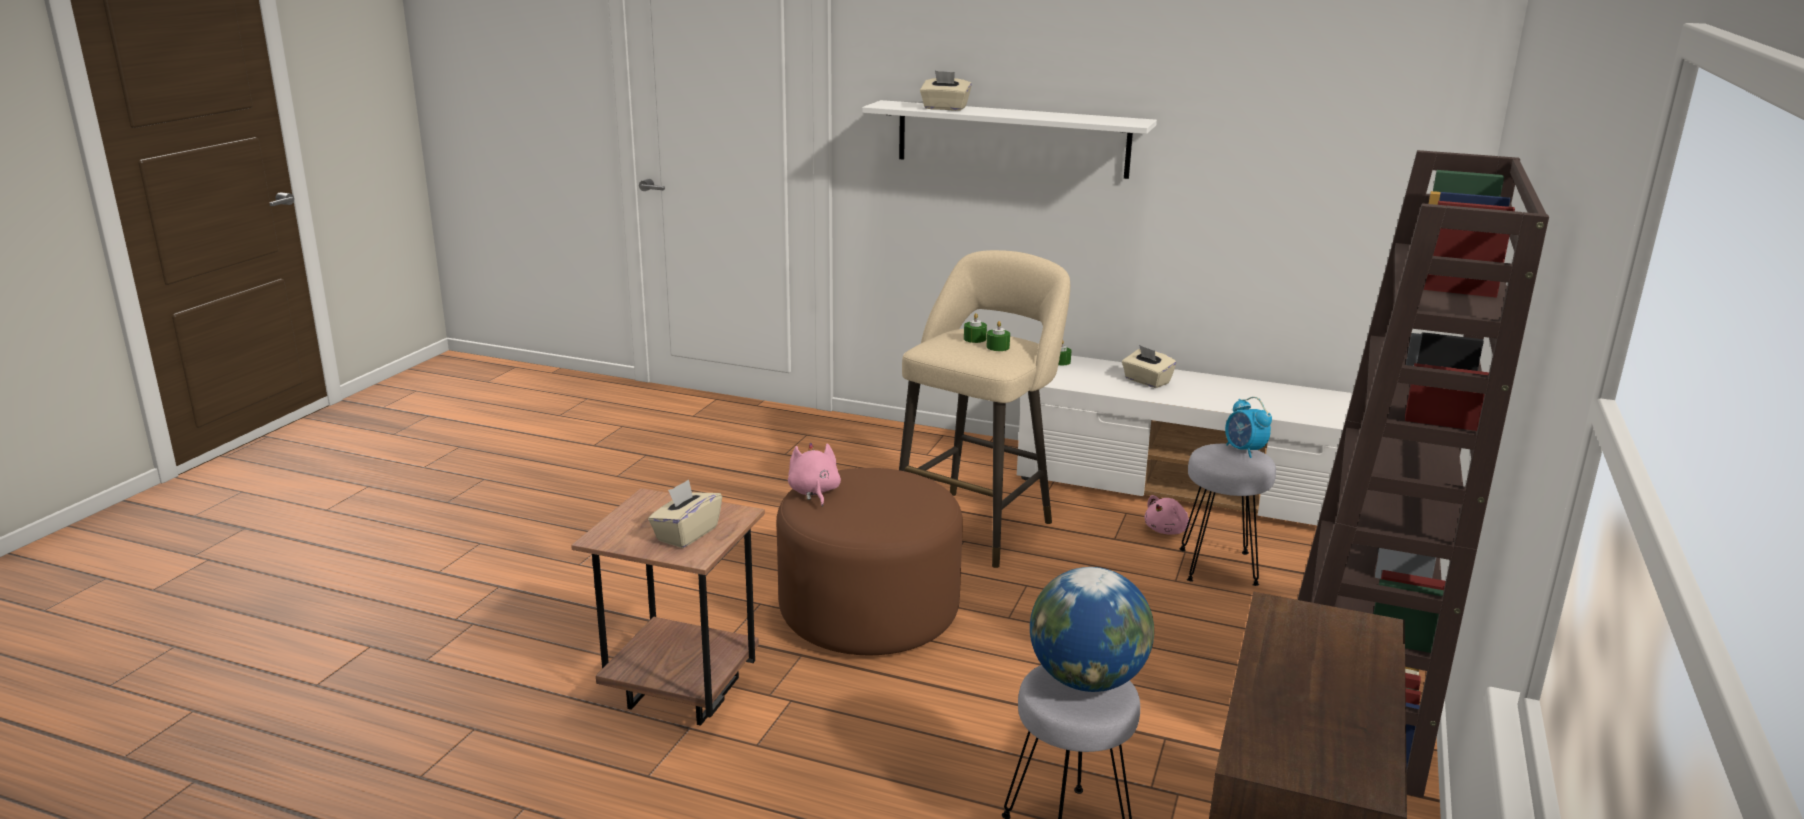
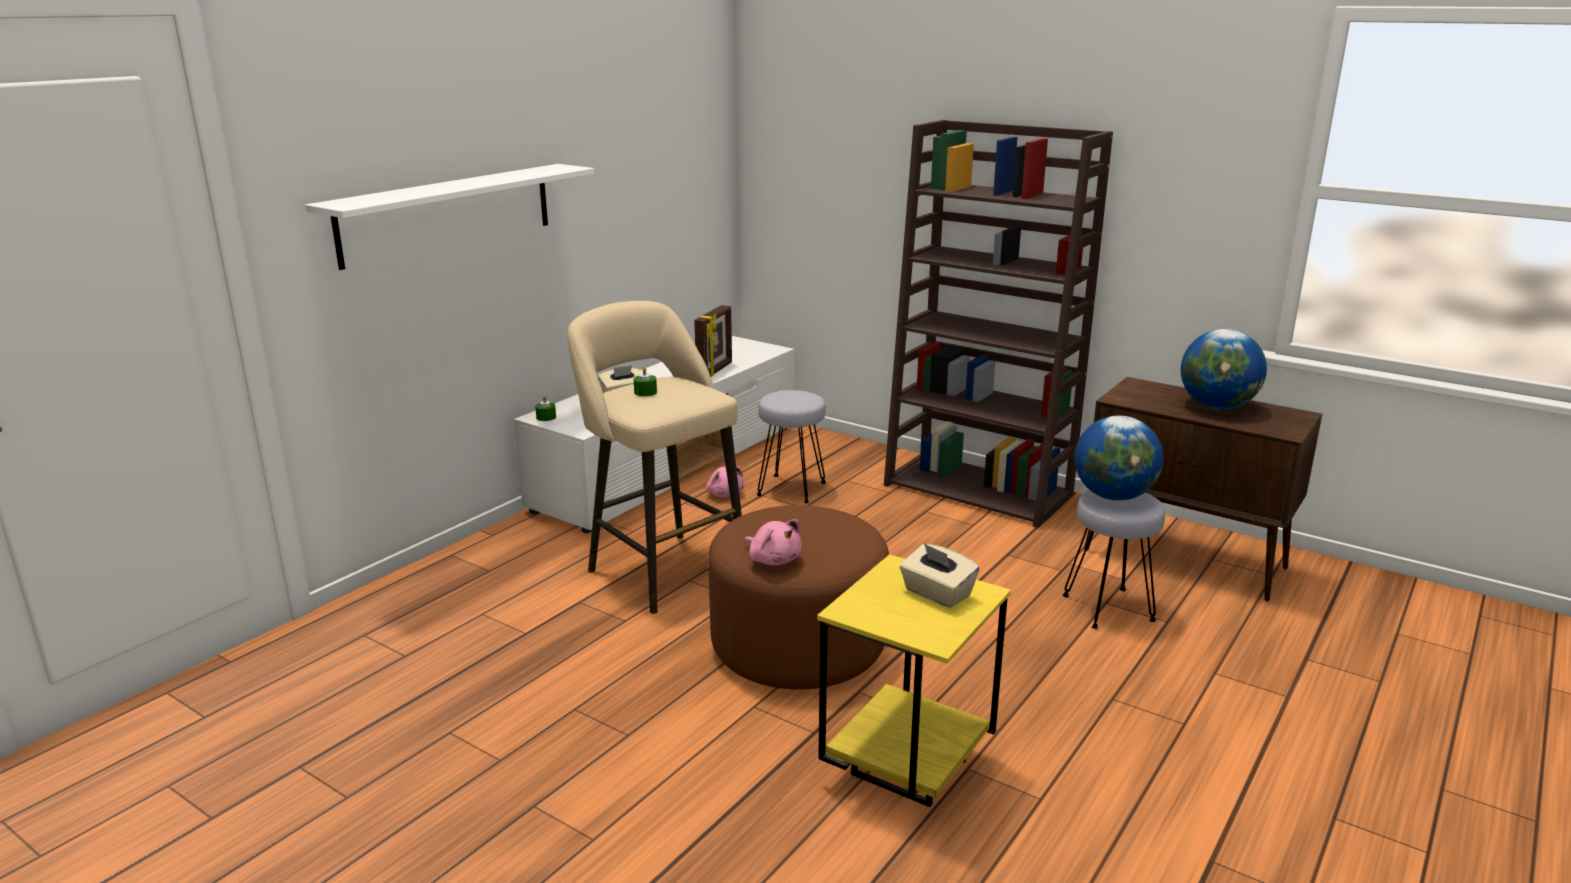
camera: 75 degrees left, 0 degrees up
brown side table [571,488,765,726] -> yellow side table [817,554,1011,807]
pink plush toy [788,443,841,507] -> pink plush toy turned 135 degrees counterclockwise [744,519,802,566]
beige tissue box [920,71,972,111] -> none
green candle [986,321,1010,351] -> none
alarm clock [1225,397,1272,458] -> none
none -> picture frame [694,305,732,377]
none -> globe [1181,329,1267,409]

